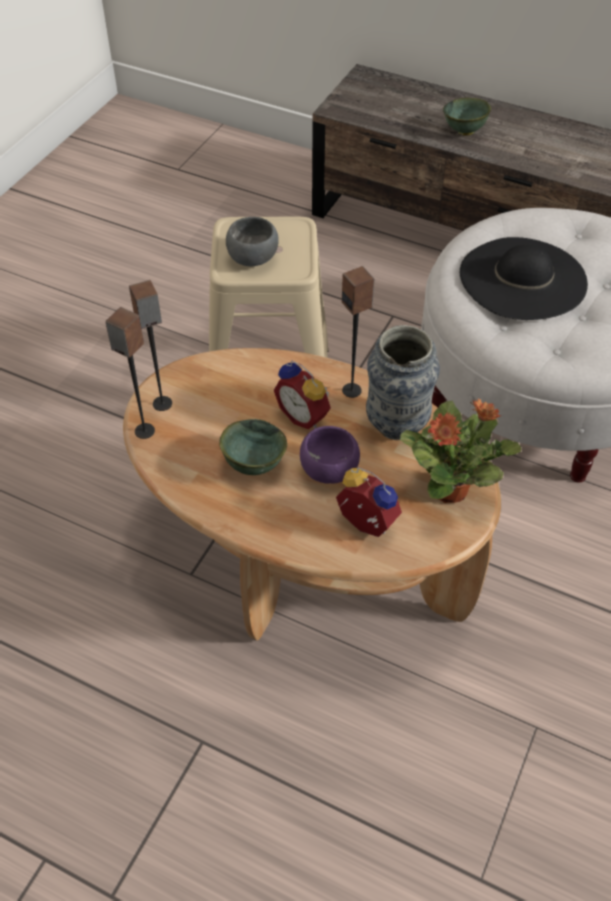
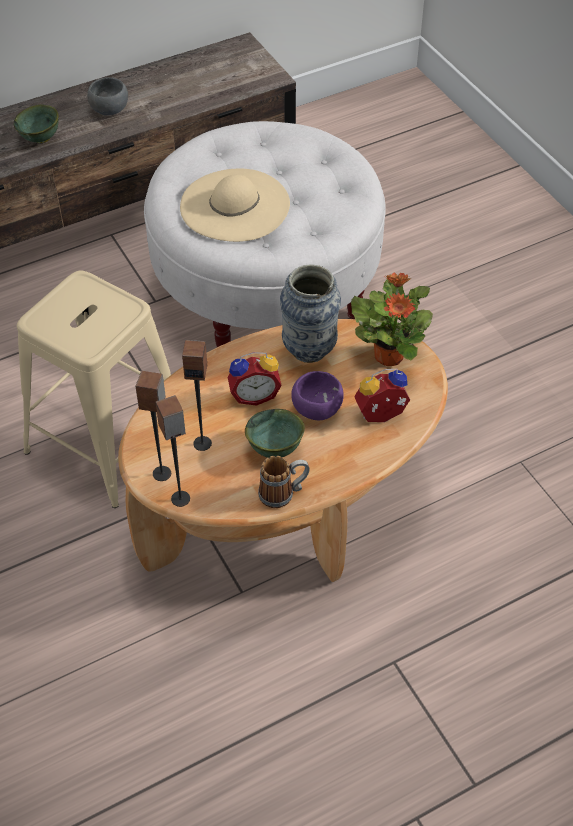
camera: 55 degrees left, 0 degrees up
grey bowl [226,217,279,266] -> grey bowl moved to [87,77,128,116]
speaker [342,266,374,398] -> speaker moved to [182,340,212,451]
black hat [460,237,588,320] -> beige hat [180,169,290,242]
none -> mug [258,456,310,508]

